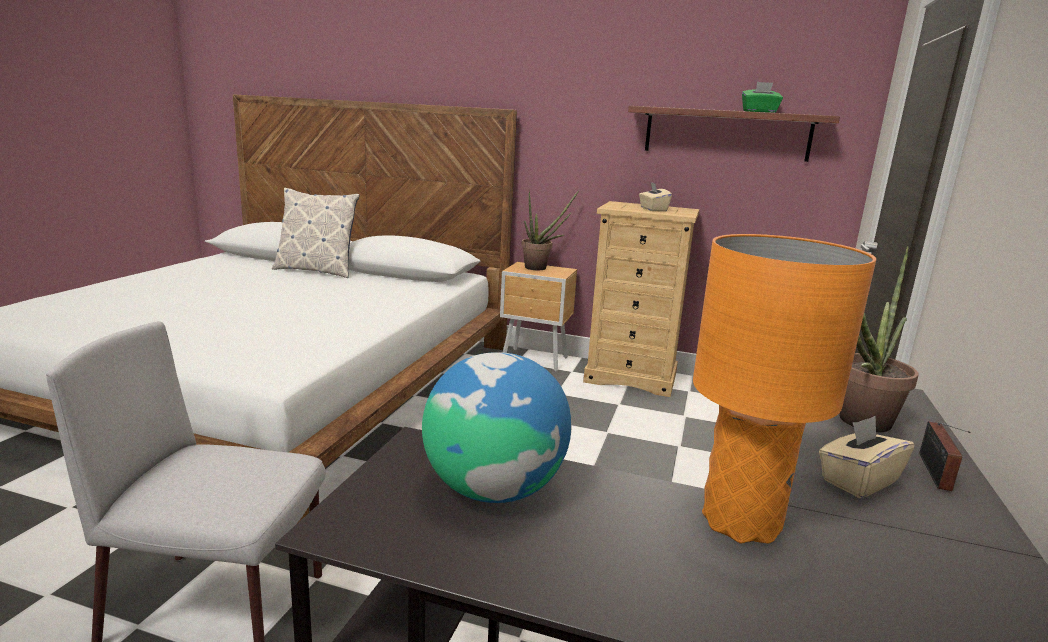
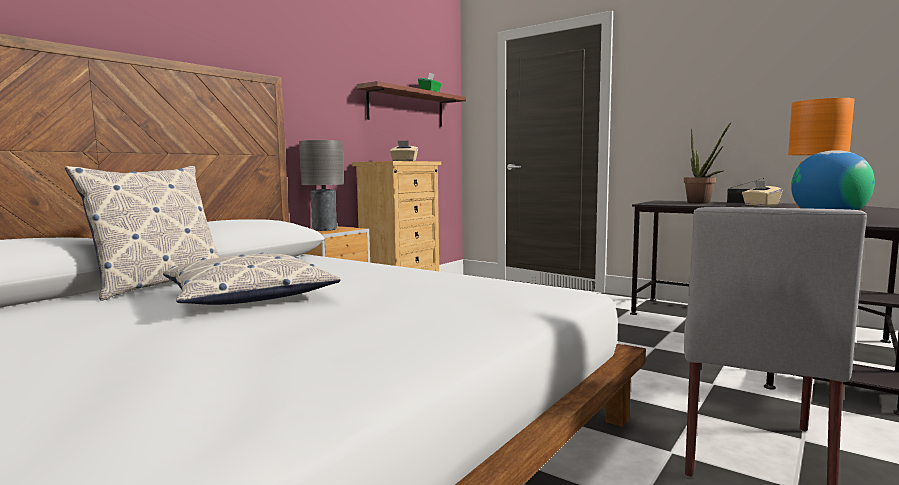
camera: 70 degrees left, 10 degrees down
potted plant [521,189,580,270] -> grey table lamp [299,140,344,231]
none -> pillow [163,253,341,305]

